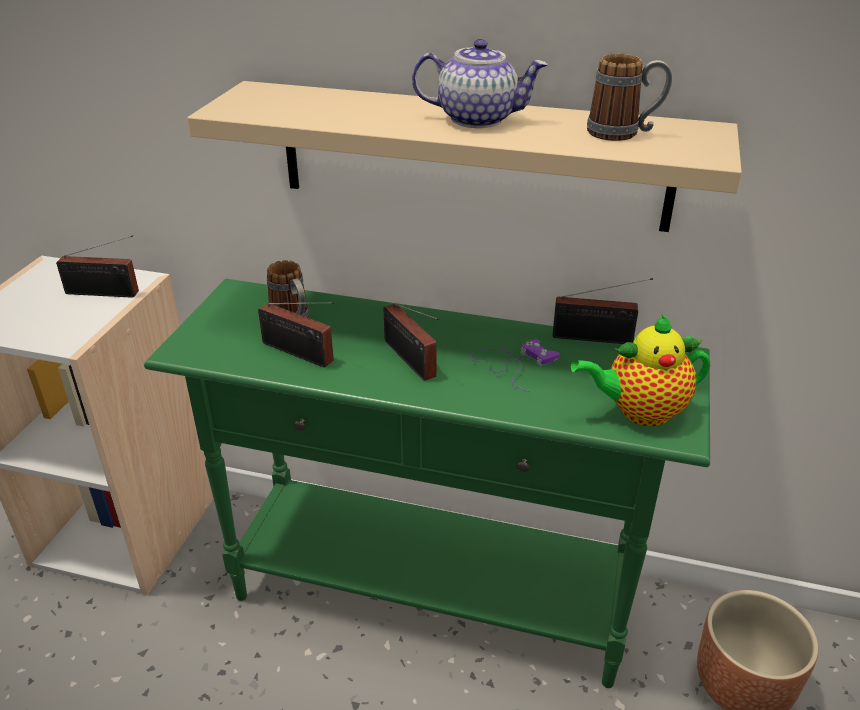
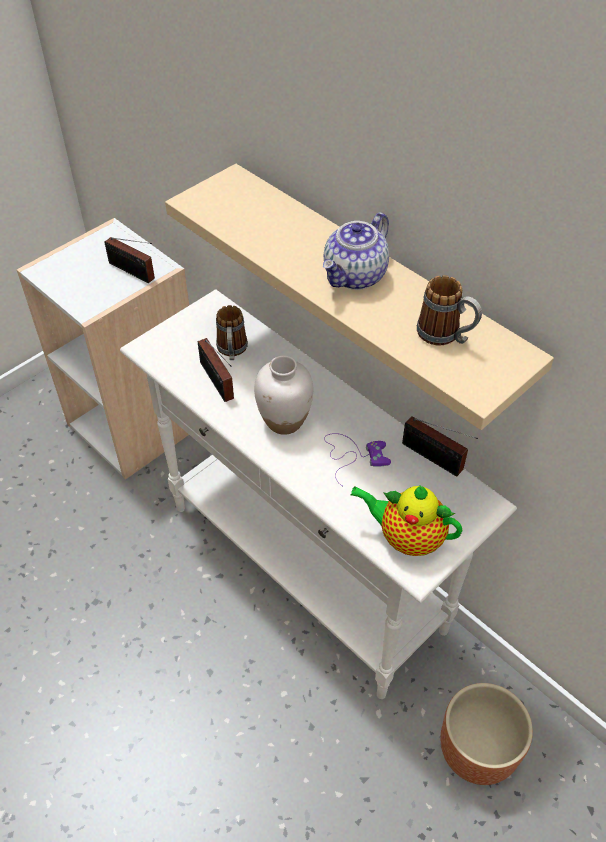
camera: 30 degrees right, 15 degrees up
green console table [144,279,710,688] -> white console table [120,289,517,699]
radio [383,303,439,381] -> white vase [254,356,313,435]
teapot [412,39,548,128] -> teapot turned 90 degrees clockwise [323,212,389,290]

